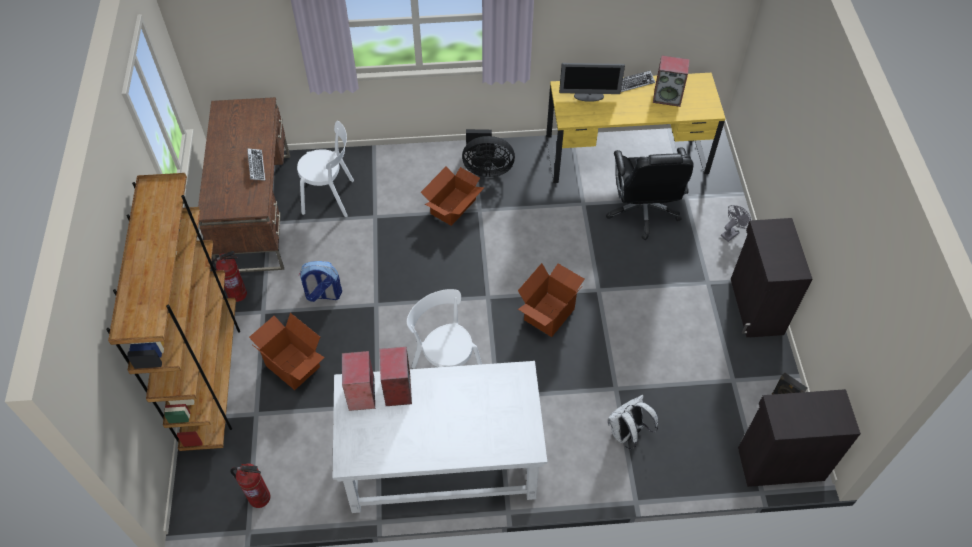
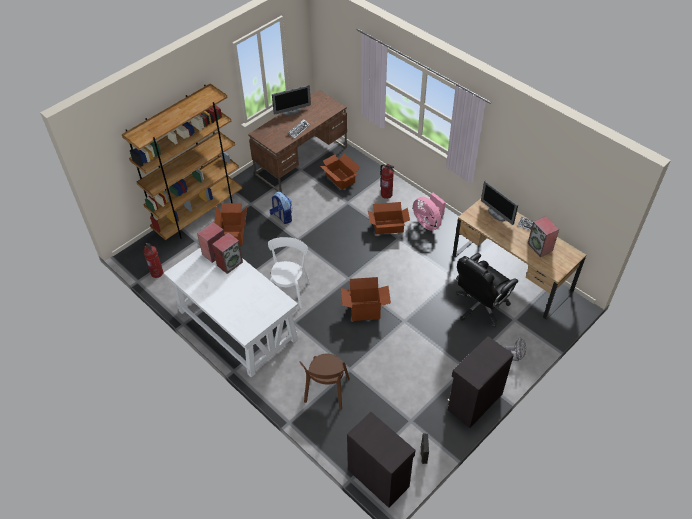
camera: 50 degrees right, 5 degrees down
fire extinguisher [211,251,247,302] -> fire extinguisher moved to [380,164,395,199]
white chair [297,121,354,217] -> cardboard box [320,153,361,190]
black fan [462,129,515,177] -> pink fan [413,193,446,231]
yellow desk [546,73,726,183] -> brown desk [453,199,586,320]
white backpack [608,395,658,449] -> brown chair [299,354,350,410]
none -> monitor [272,85,311,116]

